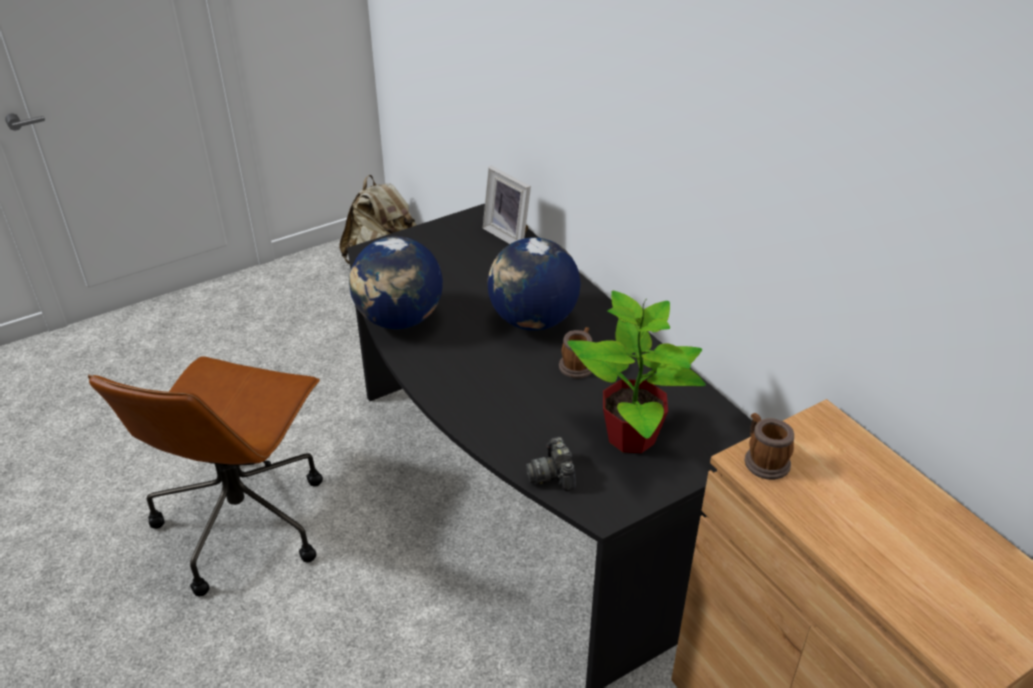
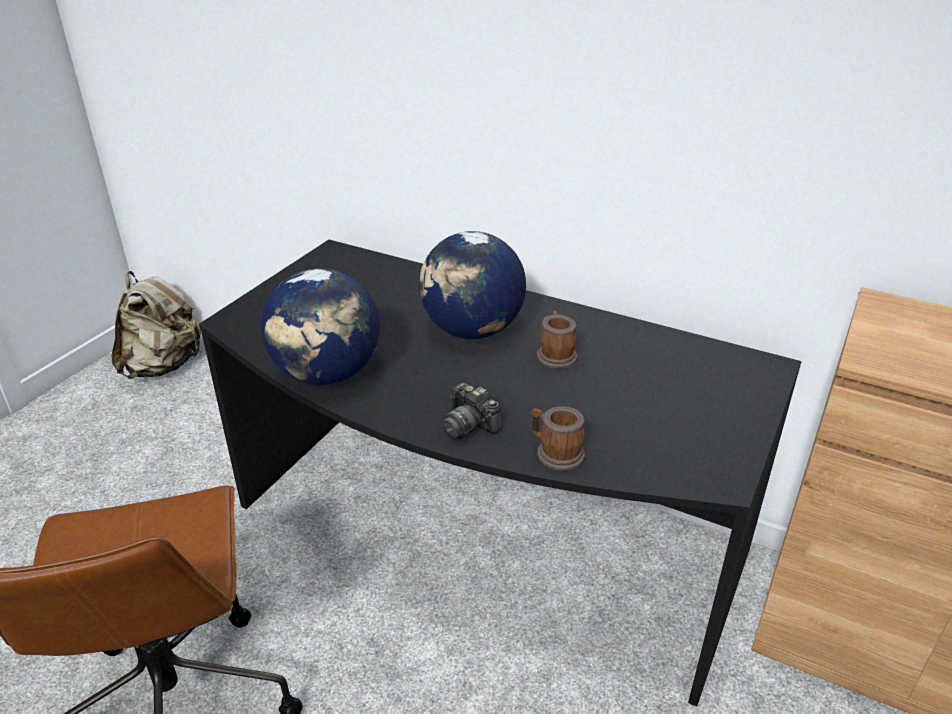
camera: 30 degrees left, 5 degrees down
picture frame [483,166,531,244] -> none
camera [526,437,576,491] -> camera moved to [442,383,502,439]
potted plant [567,291,706,453] -> none
mug [745,413,794,480] -> mug moved to [531,407,586,471]

